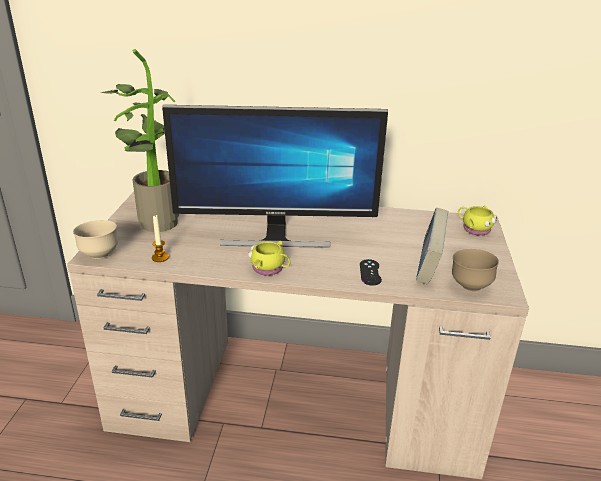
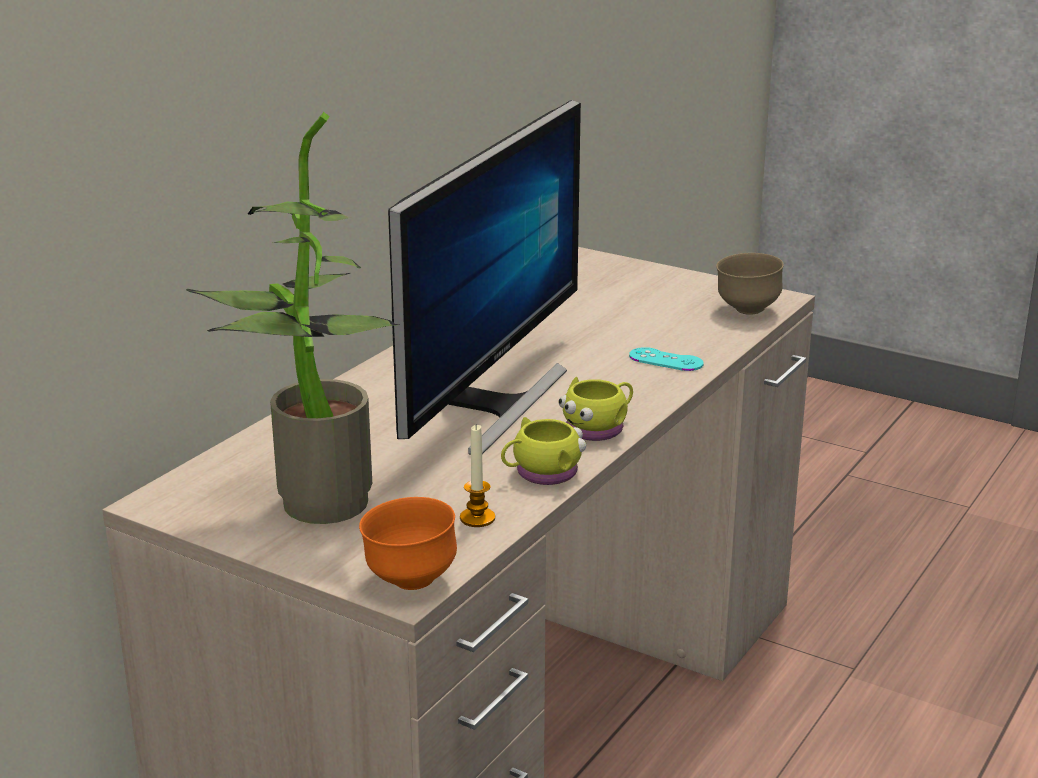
camera: 65 degrees left, 5 degrees down
beige bowl [73,220,118,259] -> orange bowl [359,497,457,590]
black game controller [360,259,382,286] -> turquoise game controller [629,347,704,371]
book [416,208,449,284] -> none
yellow mug [458,205,497,236] -> yellow mug moved to [501,417,586,485]

